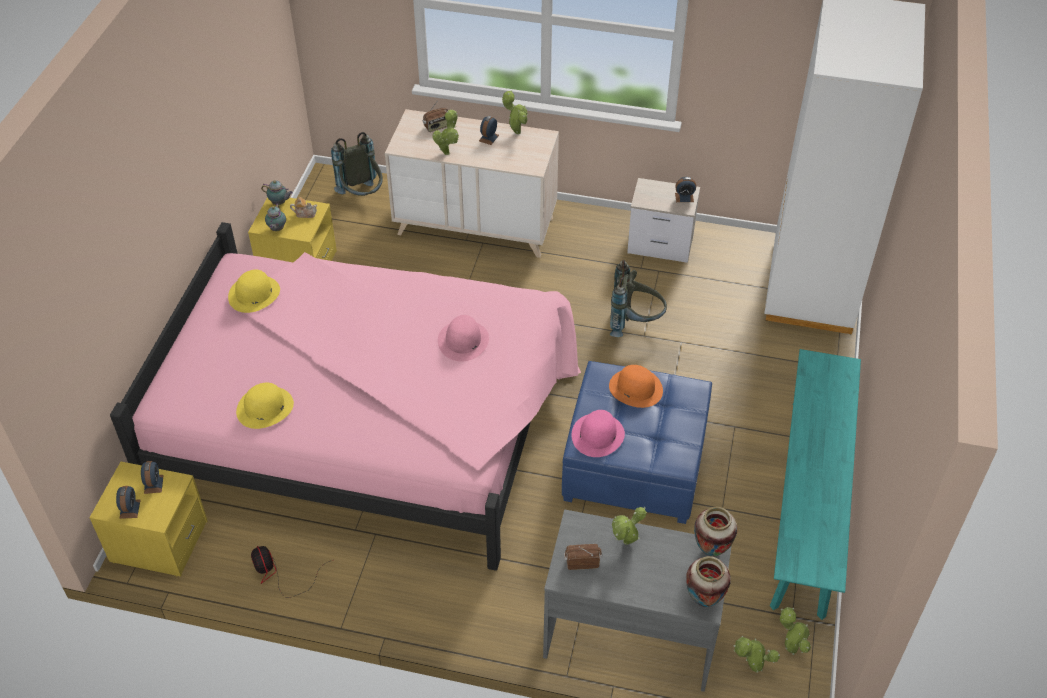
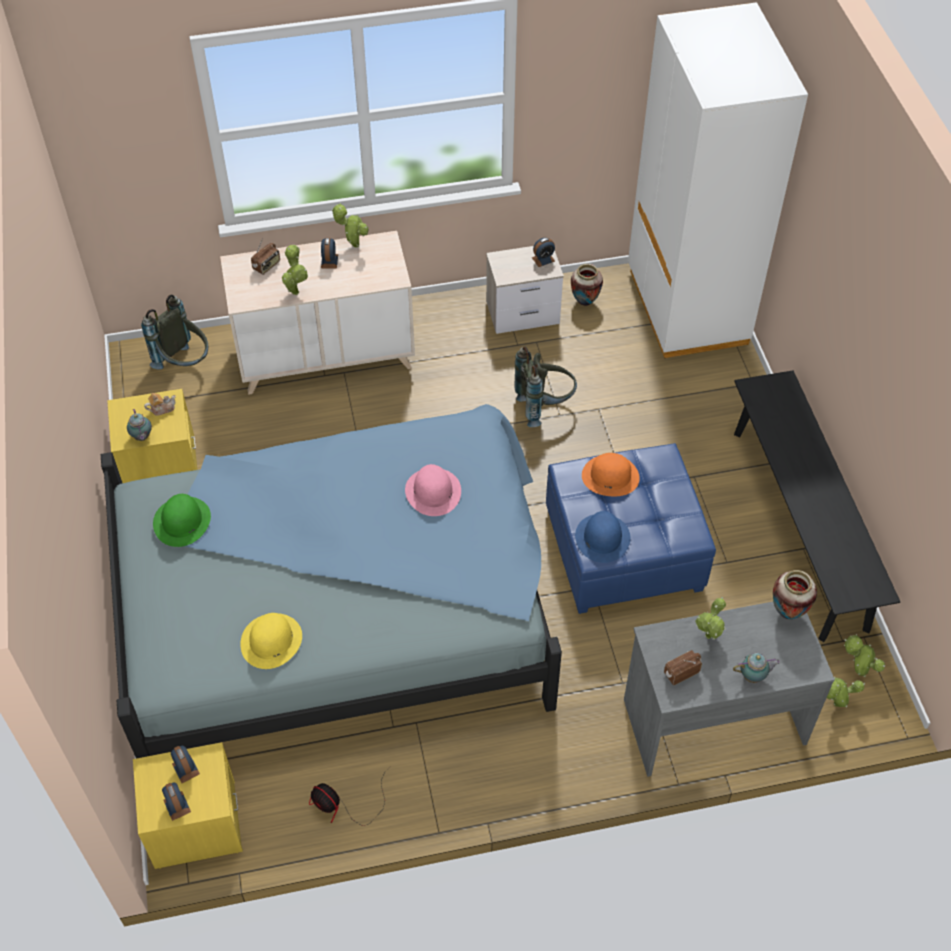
camera: 25 degrees left, 5 degrees up
pink bed [110,222,581,571] -> blue bed [101,404,562,759]
yellow hat [228,270,280,313] -> green hat [153,494,211,547]
teapot [261,180,293,205] -> teapot moved to [733,653,781,683]
pink hat [572,410,625,457] -> blue hat [575,511,630,563]
vase [686,556,731,607] -> vase moved to [571,264,603,306]
turquoise bench [770,349,861,620] -> black bench [734,370,900,642]

